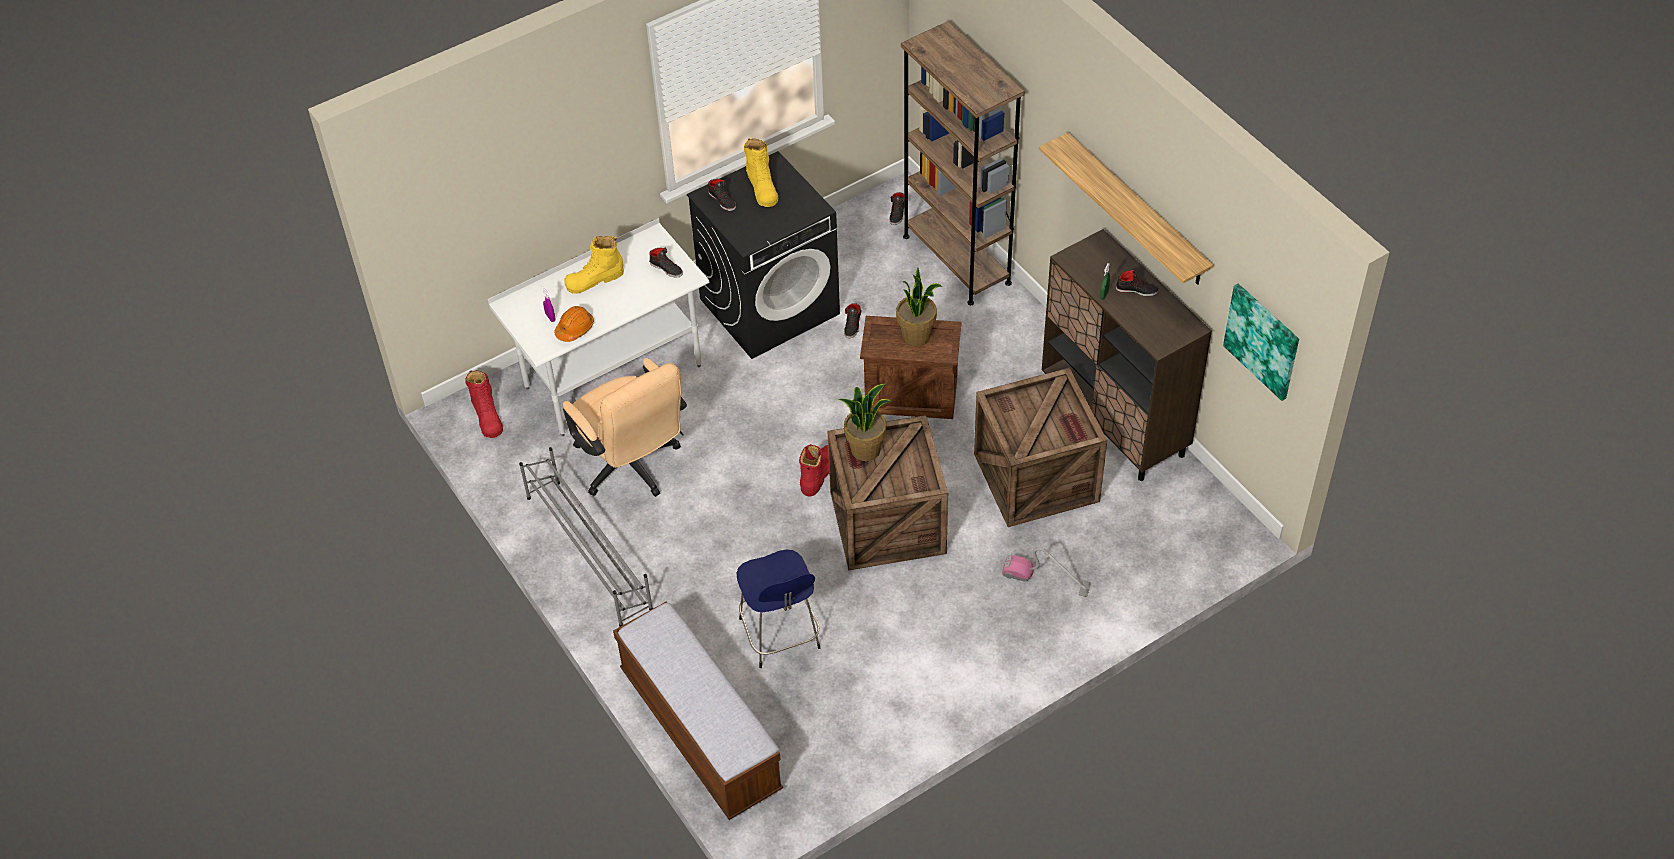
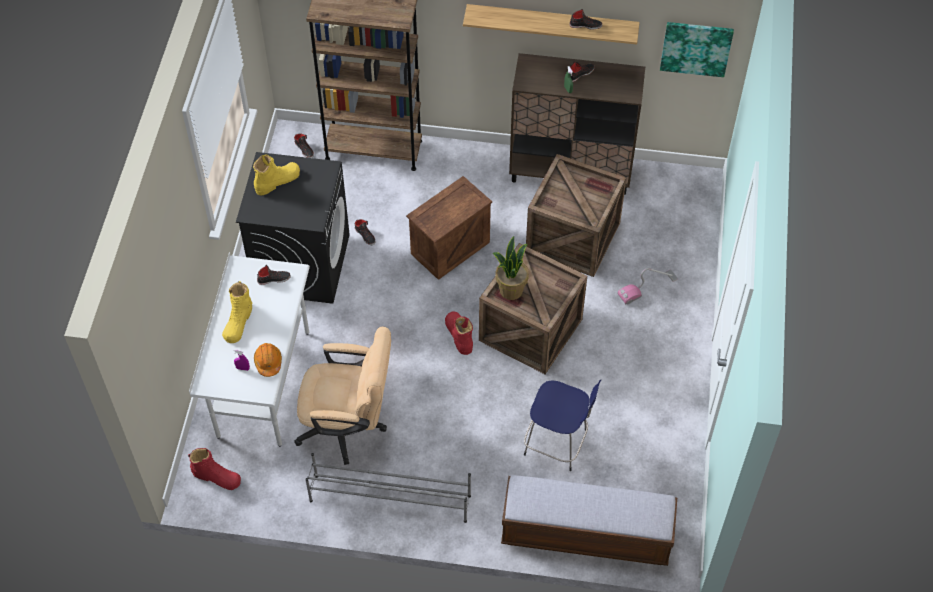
camera: 50 degrees left, 5 degrees up
black shoe [708,179,736,211] -> black shoe moved to [569,9,602,30]
yellow boot [744,138,778,207] -> yellow boot turned 60 degrees counterclockwise [253,155,300,195]
potted plant [896,268,942,346] -> none

